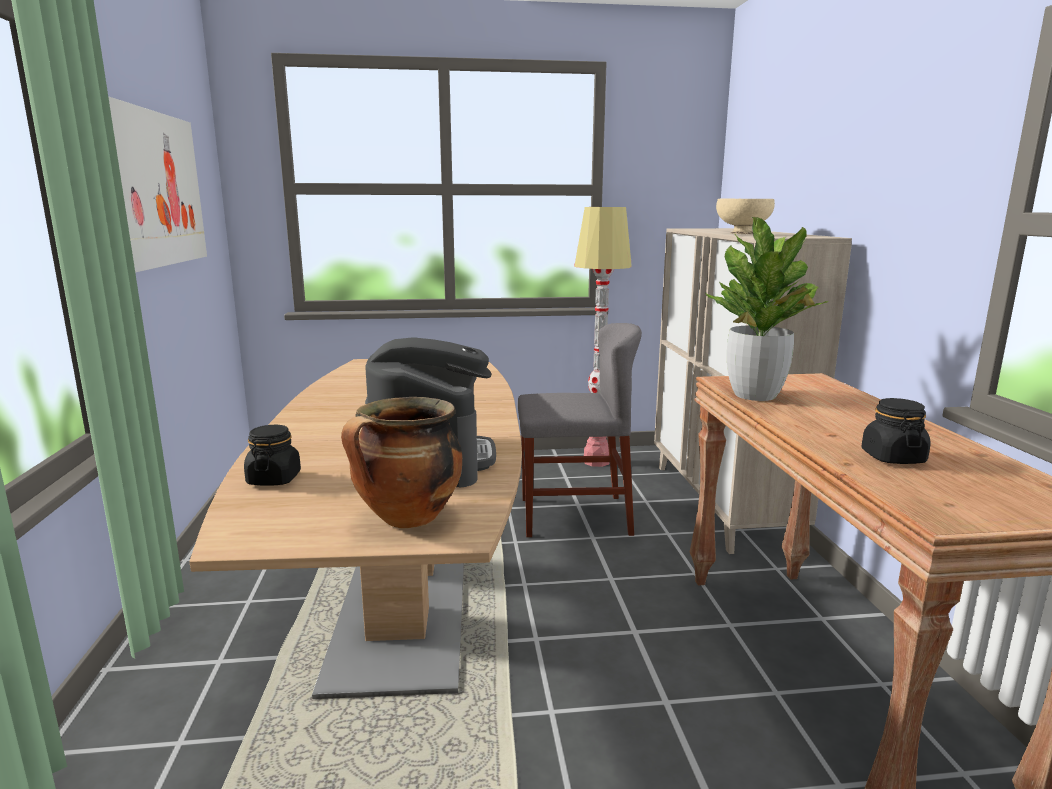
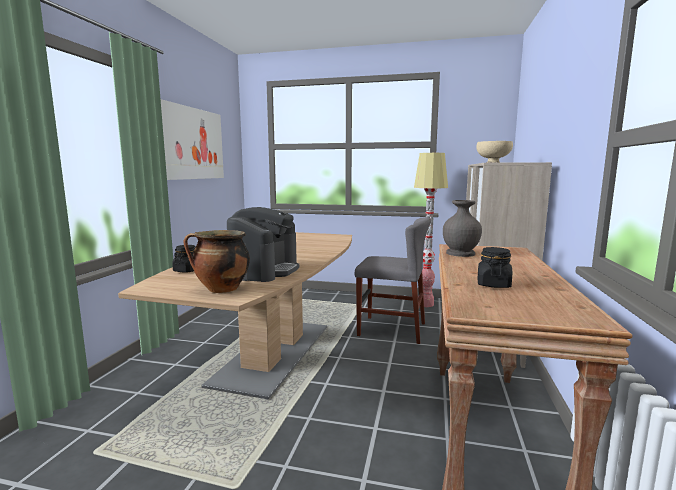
camera: 20 degrees right, 5 degrees down
potted plant [705,217,829,401] -> grey vase [443,200,482,257]

